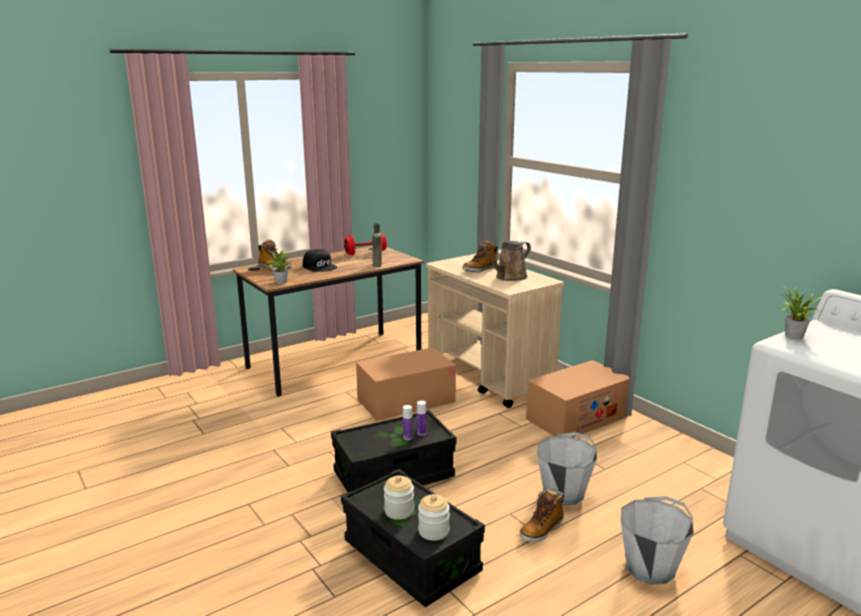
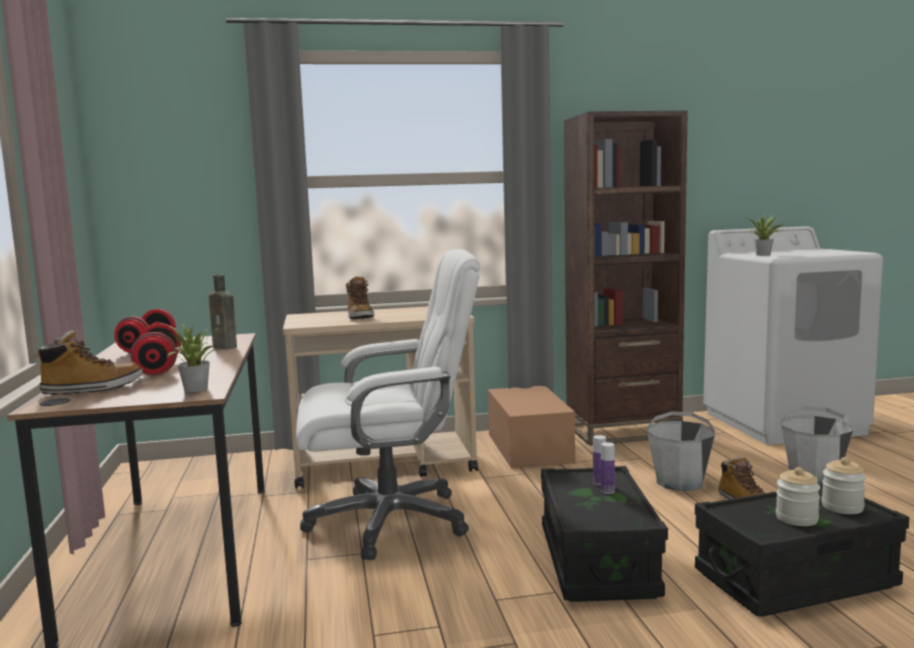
camera: 65 degrees left, 10 degrees down
black cap [303,249,337,272] -> red dumbbell [130,323,181,375]
cardboard box [356,348,456,421] -> white office chair [296,249,480,560]
brown watering can [478,241,531,281] -> none
none -> brown bookcase [564,111,688,446]

